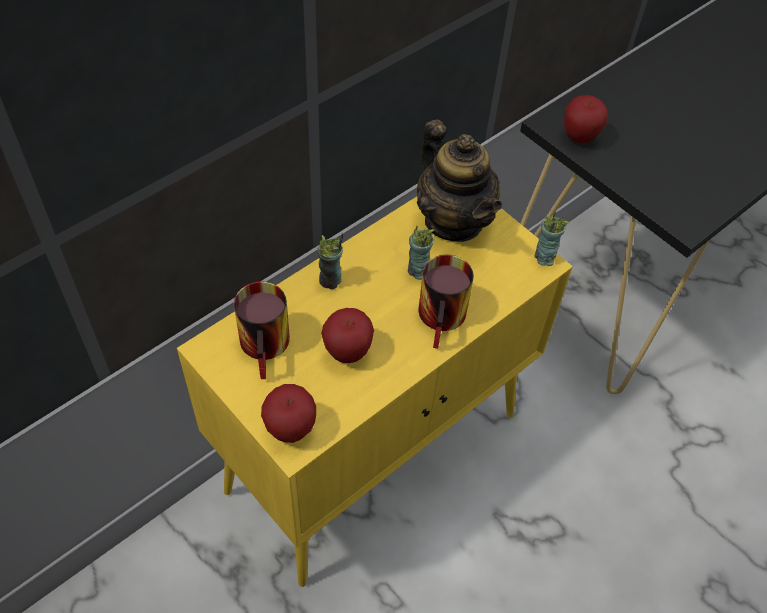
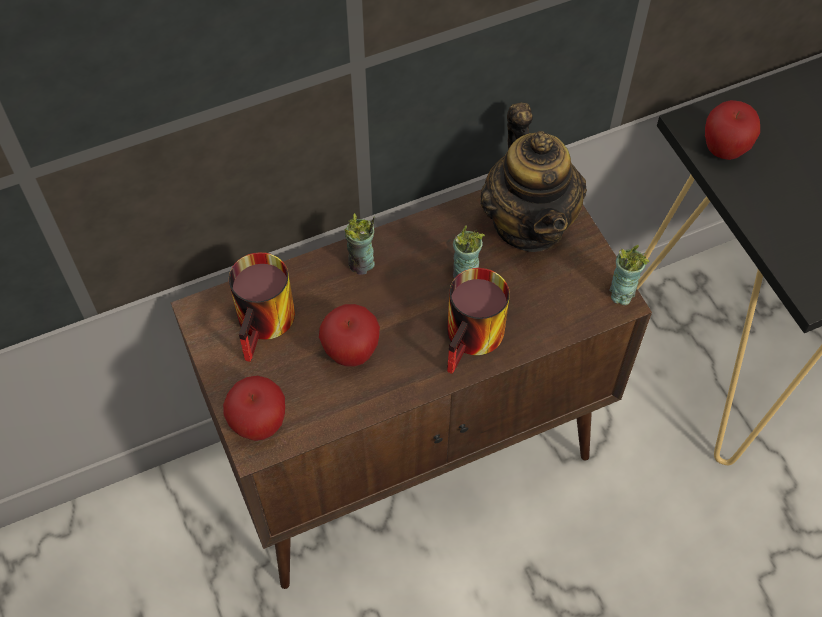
camera: 20 degrees right, 5 degrees up
yellow cabinet [177,196,573,587] -> brown cabinet [171,189,652,589]

